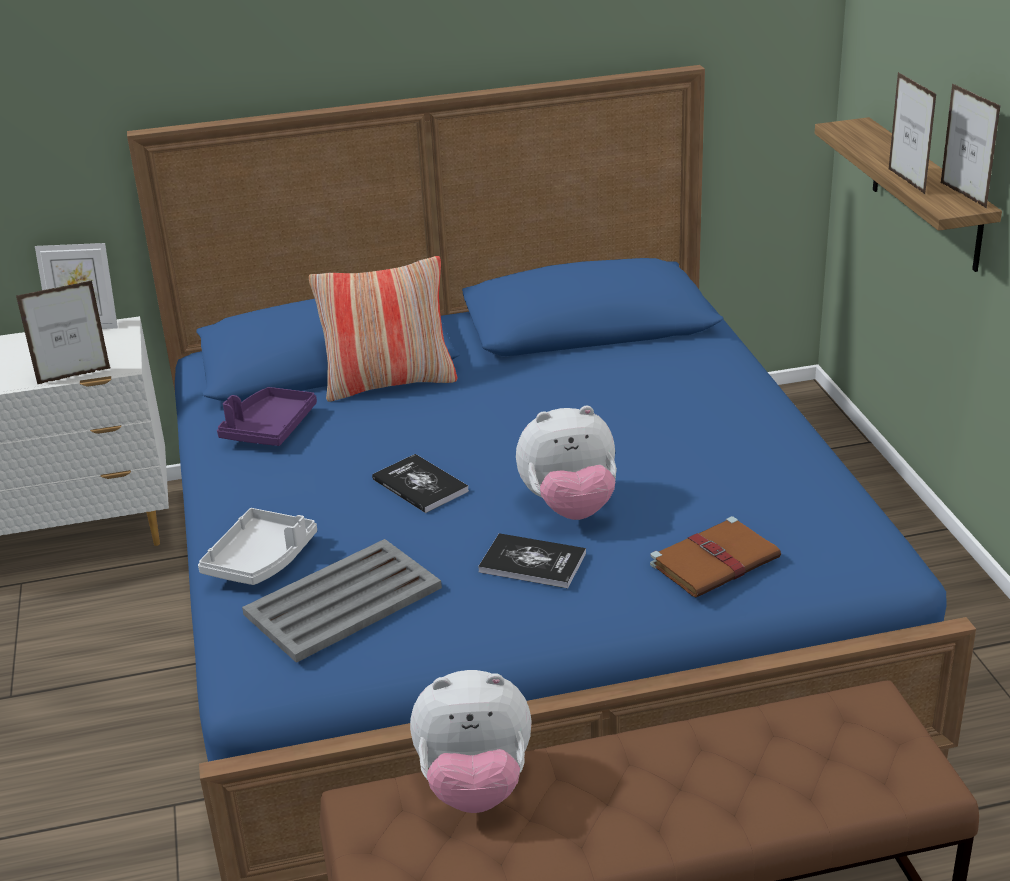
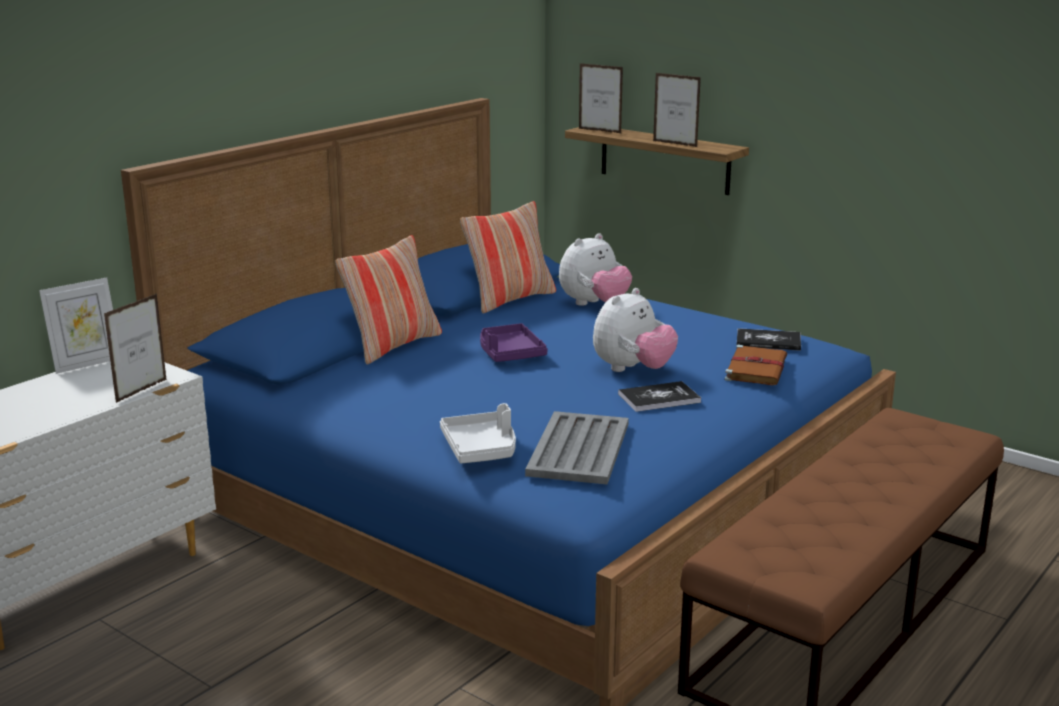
camera: 40 degrees left, 10 degrees down
purple tray [217,387,317,446] -> purple tray moved to [480,323,548,362]
book [372,454,469,513] -> book moved to [736,328,801,351]
plush toy [410,670,532,813] -> plush toy moved to [559,233,632,306]
picture frame [941,83,1001,208] -> picture frame moved to [579,63,623,133]
none -> pillow [460,201,556,314]

